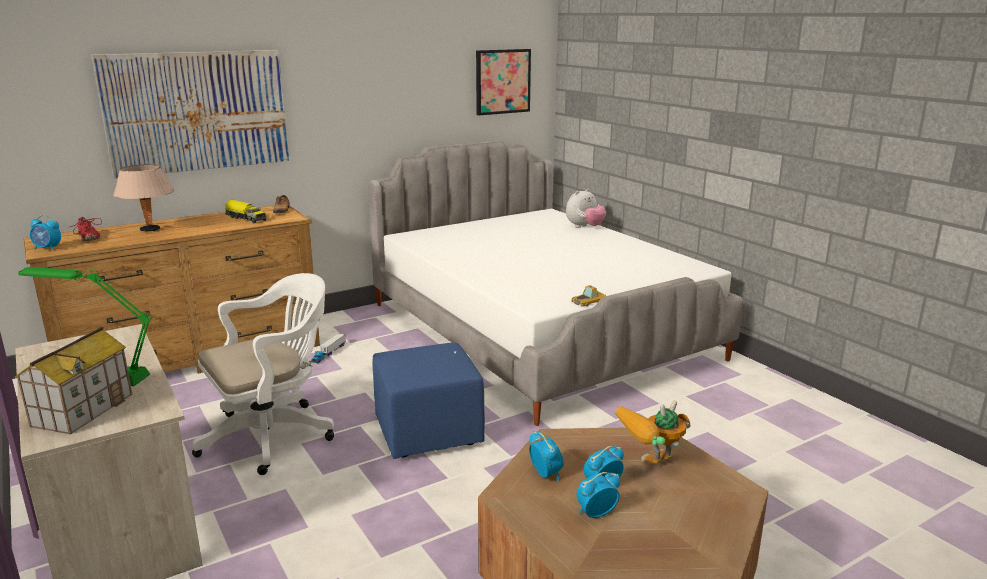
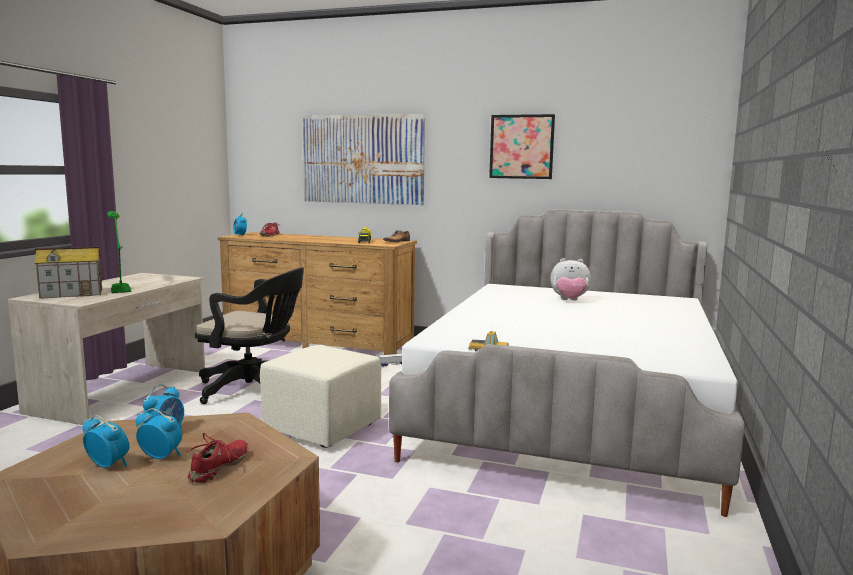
camera: 50 degrees right, 10 degrees down
beige table lamp [113,164,174,231] -> none
white office chair [192,273,334,475] -> black office chair [195,268,304,404]
blue ottoman [373,342,485,459] -> beige ottoman [260,345,381,448]
picture [476,49,531,115] -> picture moved to [489,114,555,179]
plush toy [566,189,606,228] -> plush toy moved to [550,258,591,301]
toy robot [615,400,691,463] -> red shoe [185,433,248,484]

